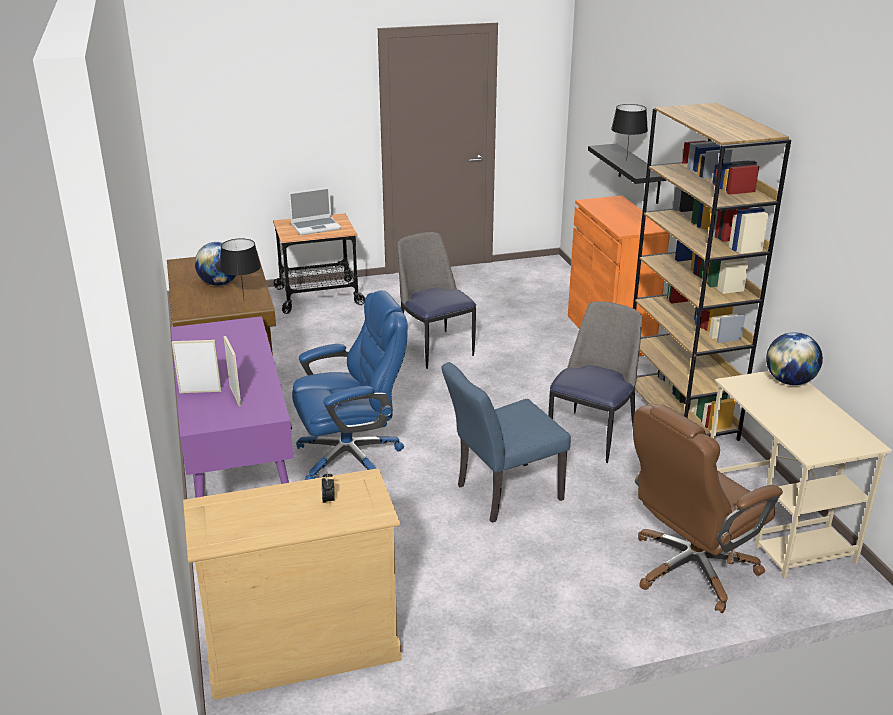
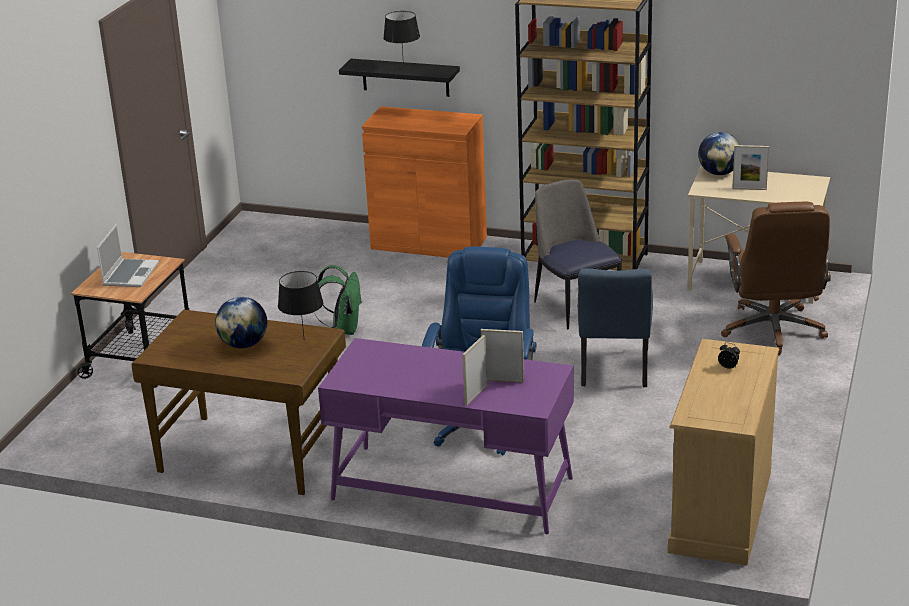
camera: 55 degrees left, 0 degrees up
chair [398,232,476,369] -> green backpack [315,265,362,335]
none -> picture frame [732,145,769,190]

